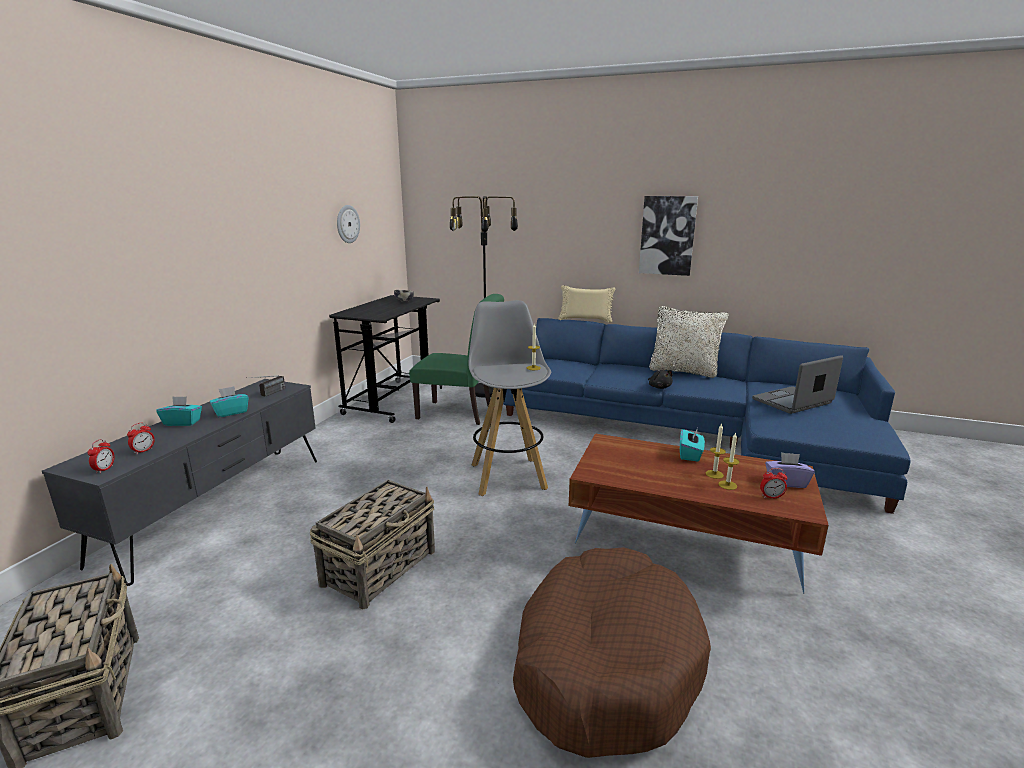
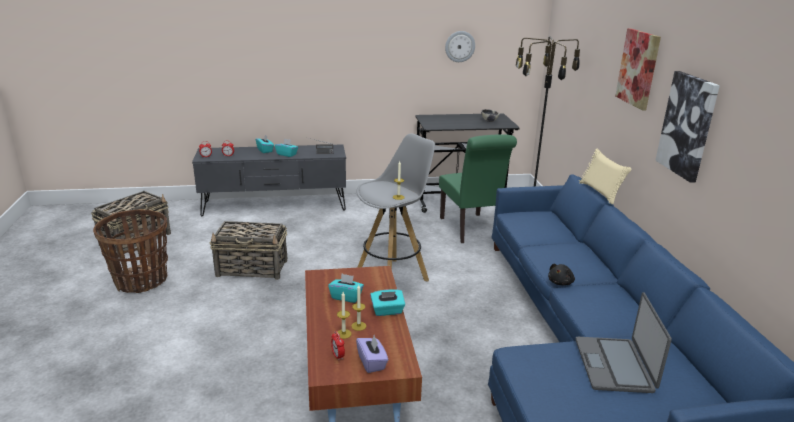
camera: 60 degrees right, 5 degrees up
brown dog bed [513,547,711,758] -> none
beige pillow [650,306,729,378] -> none
laptop [752,355,843,414] -> laptop turned 120 degrees counterclockwise [575,292,672,393]
none -> basket [93,209,168,293]
none -> turquoise tissue box [328,273,364,303]
none -> picture [615,28,661,110]

